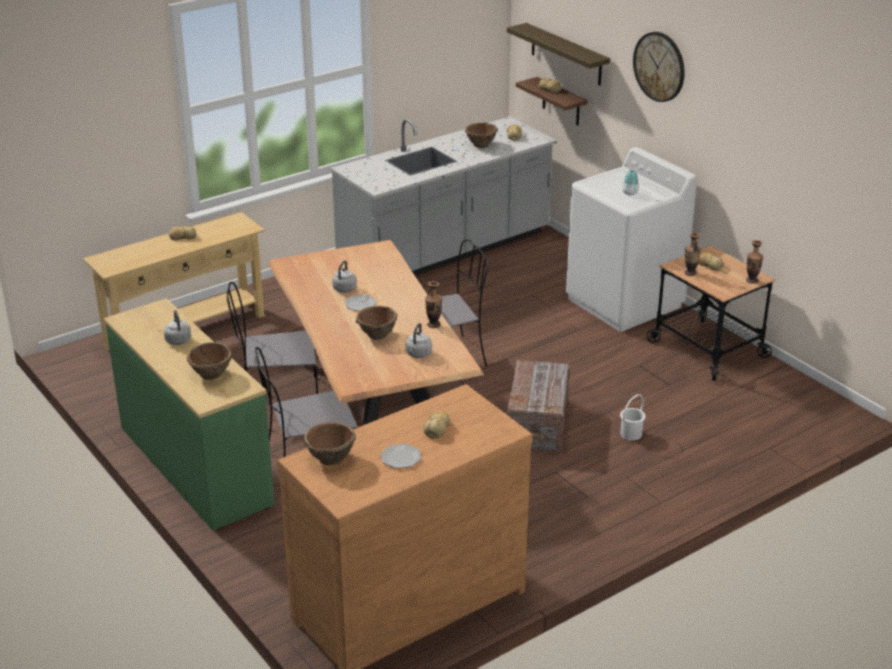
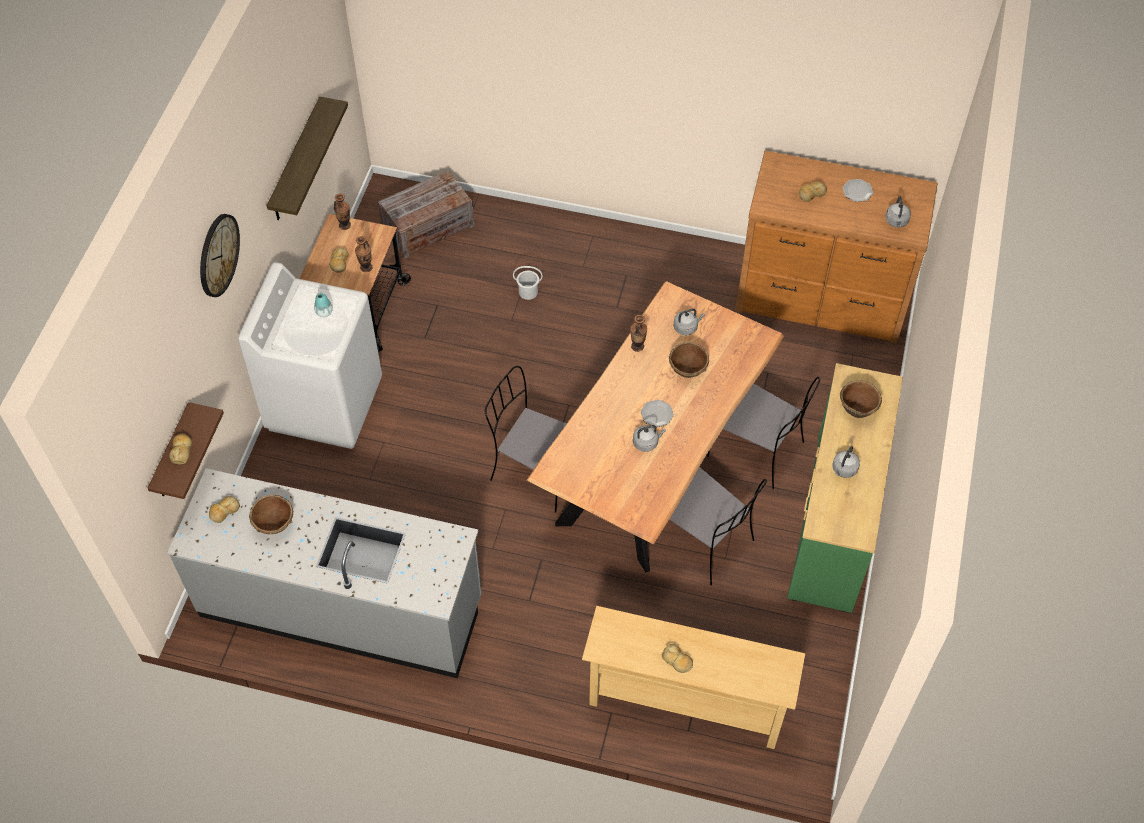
camera: 130 degrees left, 25 degrees up
brown bowl [304,422,356,466] -> grey kettle [885,196,911,228]
shelf [507,23,610,85] -> shelf moved to [267,96,348,220]
crate [507,360,570,453] -> crate moved to [378,170,474,259]

